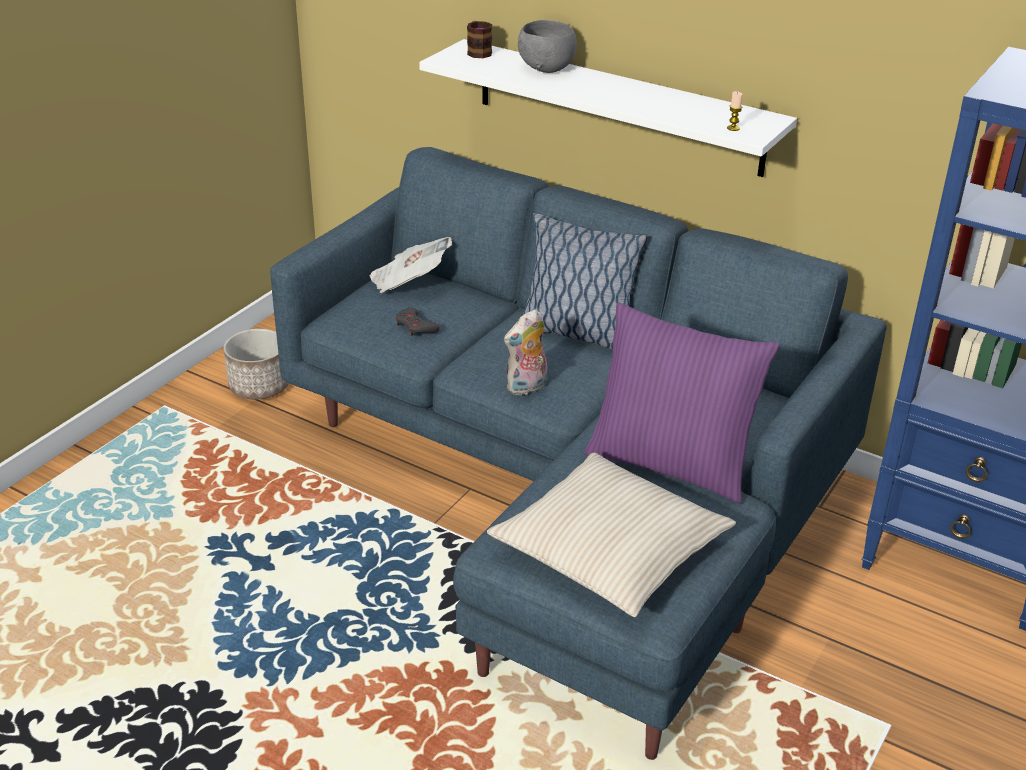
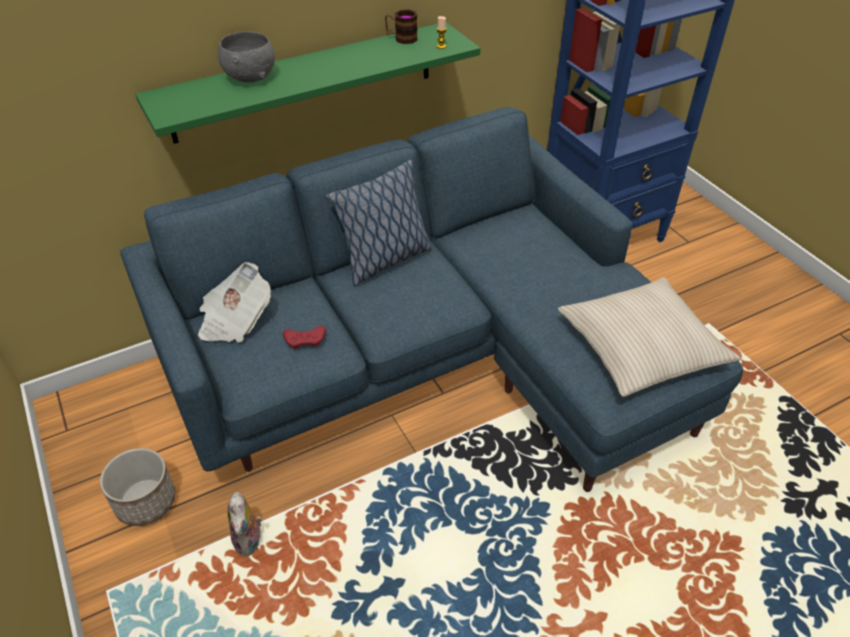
camera: 60 degrees left, 10 degrees up
grey game controller [396,308,440,336] -> red game controller [283,326,326,350]
white shelf [419,39,797,177] -> green shelf [135,22,480,144]
mug [467,21,492,58] -> mug moved to [385,9,418,44]
plush toy [504,309,547,395] -> plush toy moved to [228,492,262,557]
purple pillow [584,302,779,504] -> none

